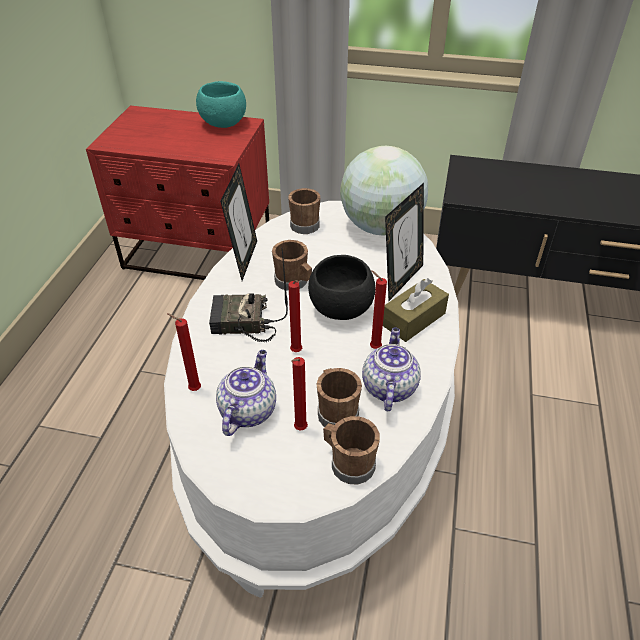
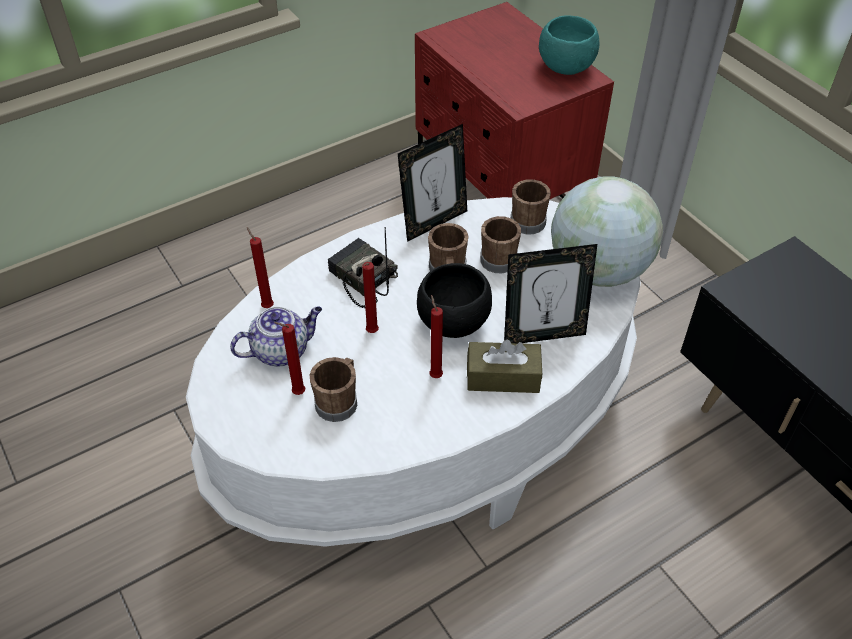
camera: 45 degrees right, 5 degrees up
brown mug [323,416,380,485] -> brown mug moved to [480,216,521,273]
teapot [362,327,421,411] -> none

